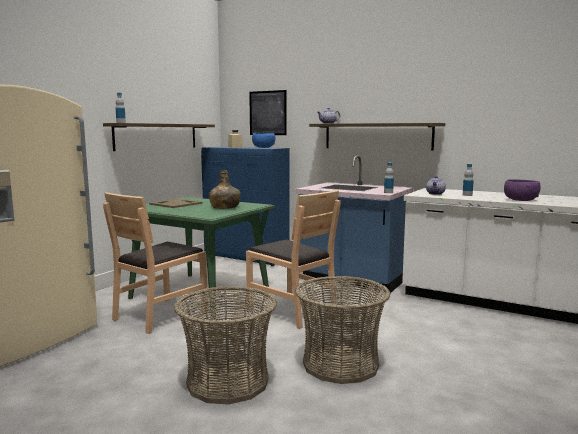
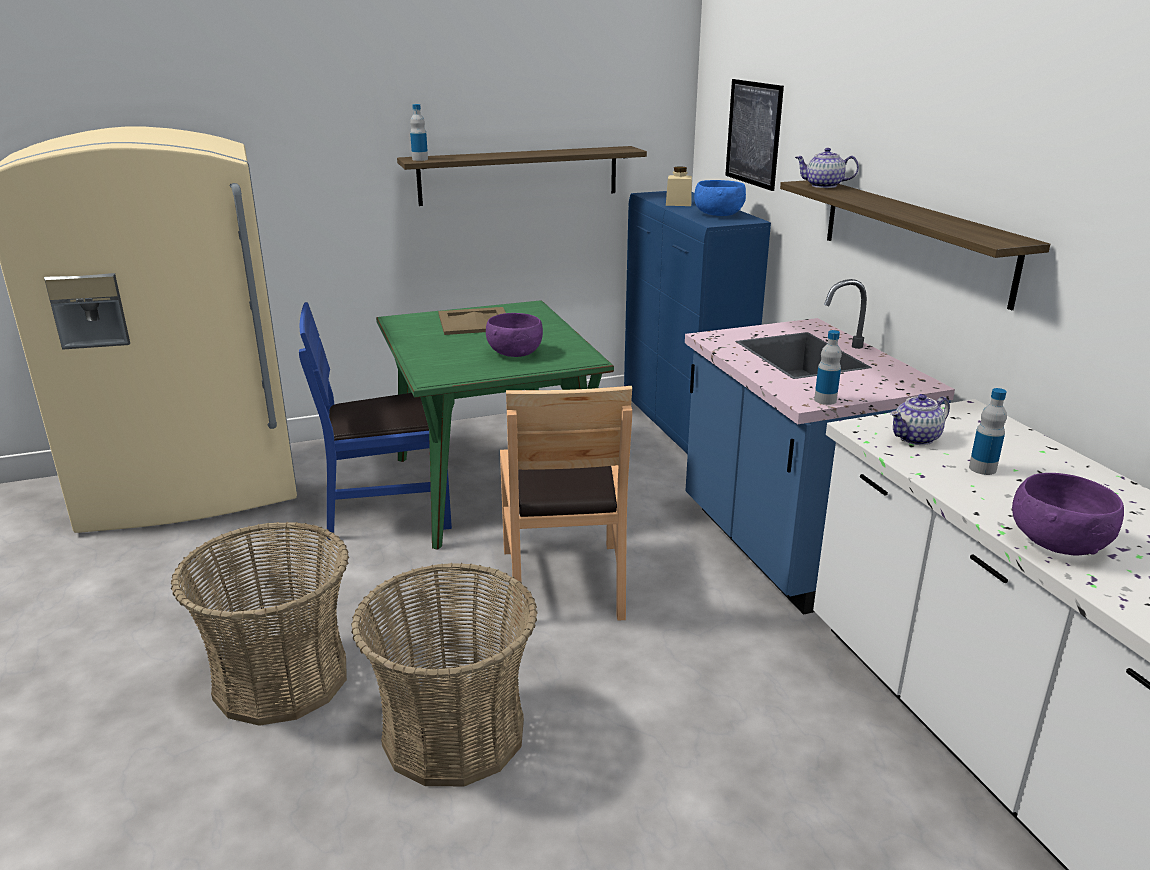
camera: 40 degrees right, 15 degrees up
brown chair [103,192,208,334] -> blue chair [299,302,452,540]
green bottle [209,171,241,209] -> purple bowl [486,313,543,357]

